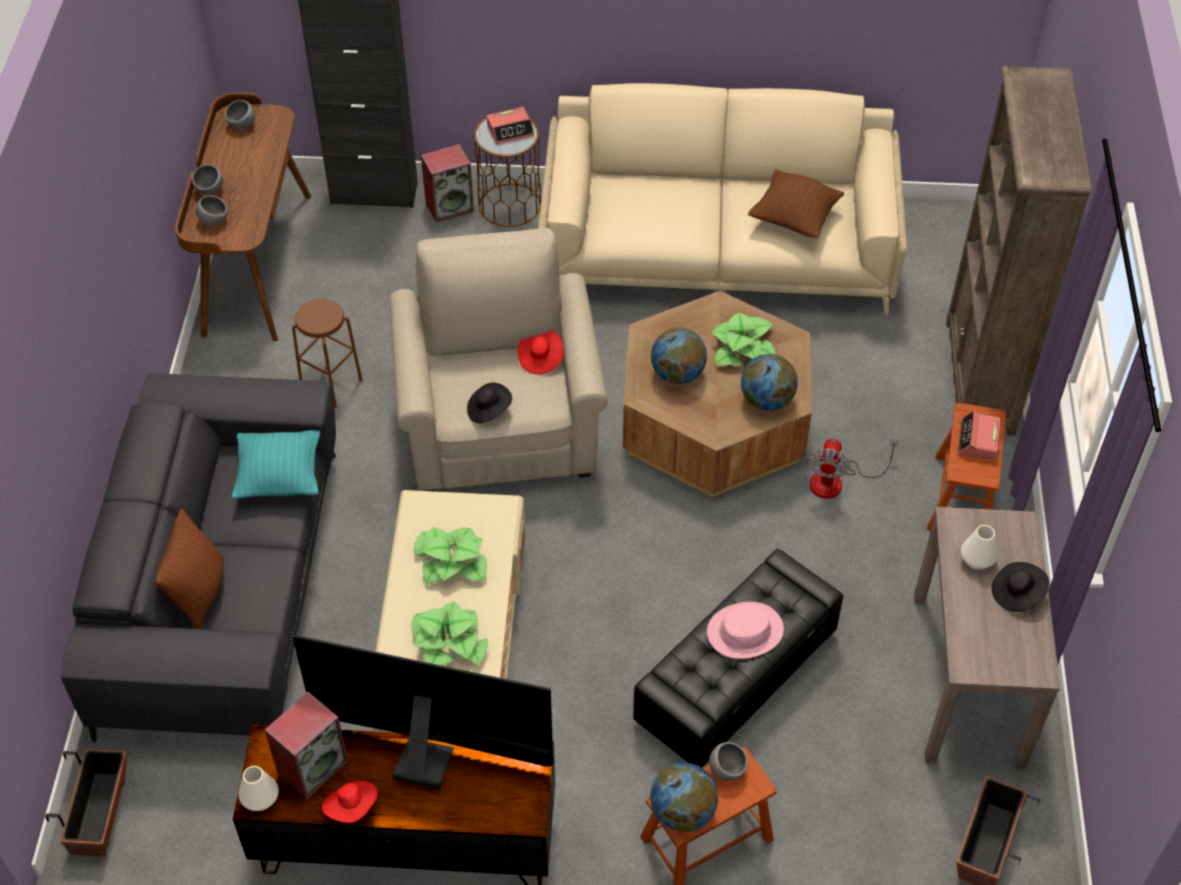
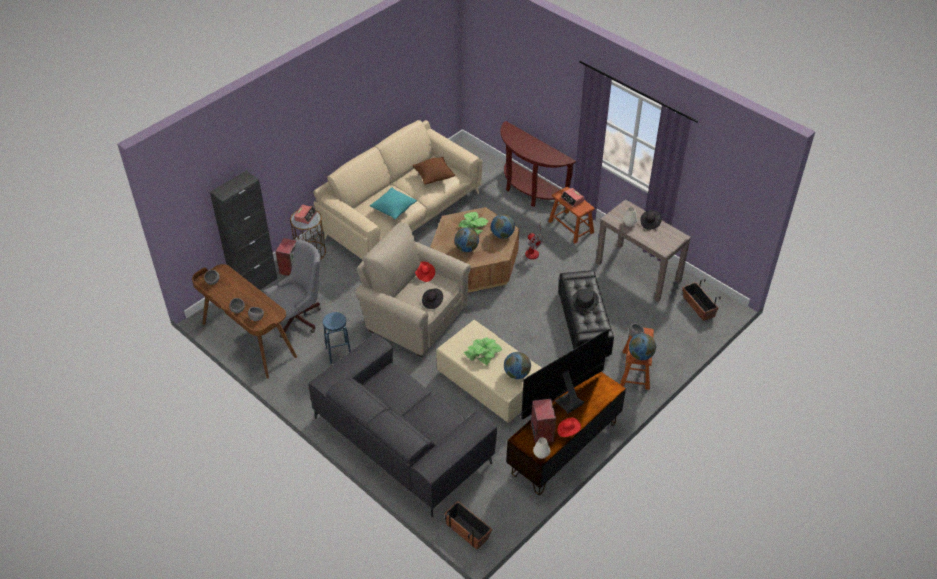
camera: 50 degrees left, 5 degrees down
brown pillow [155,509,225,629] -> none
turquoise pillow [231,430,320,499] -> turquoise pillow moved to [370,187,417,220]
brown stool [292,298,362,408] -> blue stool [323,312,351,364]
potted plant [411,601,488,666] -> globe [504,352,531,379]
pink hat [707,602,784,659] -> black hat [572,289,599,312]
brown bookcase [946,66,1092,435] -> brown console table [500,121,576,207]
none -> grey office chair [264,240,321,338]

